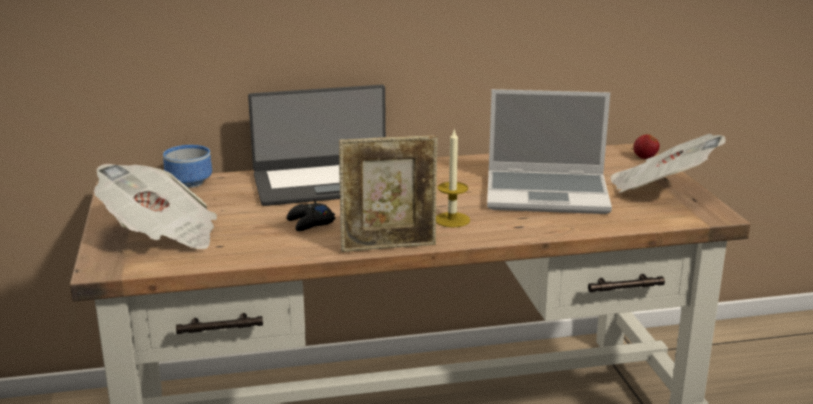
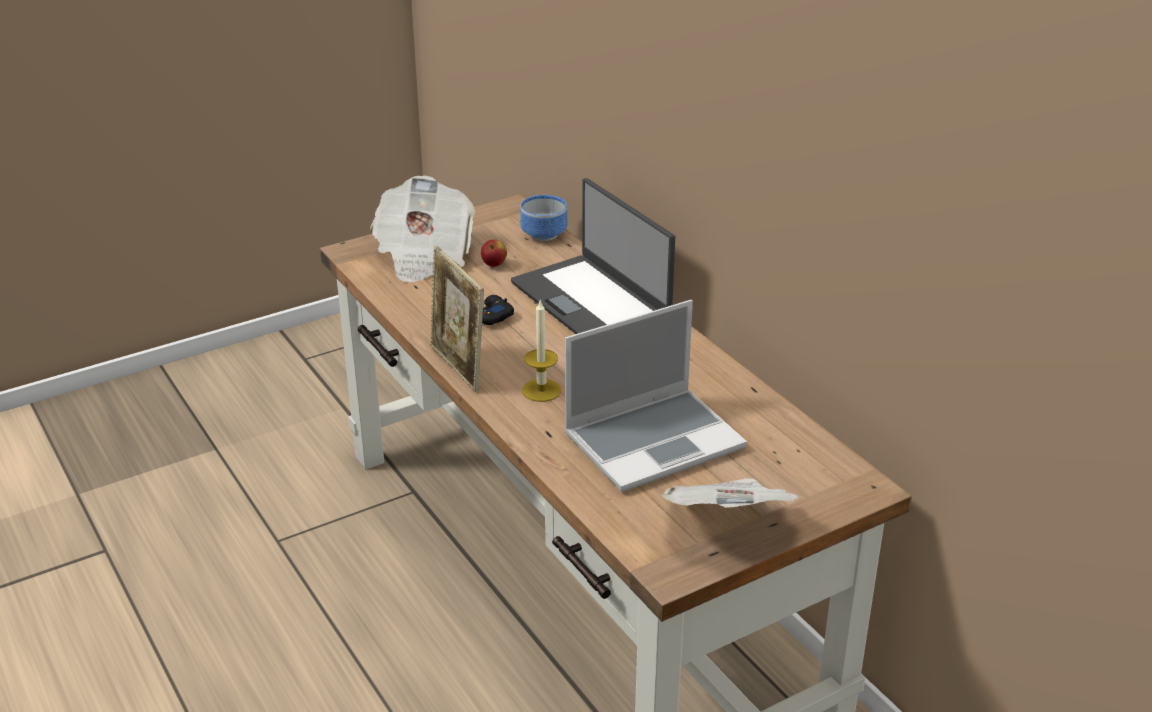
camera: 70 degrees right, 10 degrees up
laptop [487,89,612,214] -> laptop turned 105 degrees counterclockwise [565,300,747,492]
apple [633,134,660,159] -> apple moved to [481,239,507,267]

